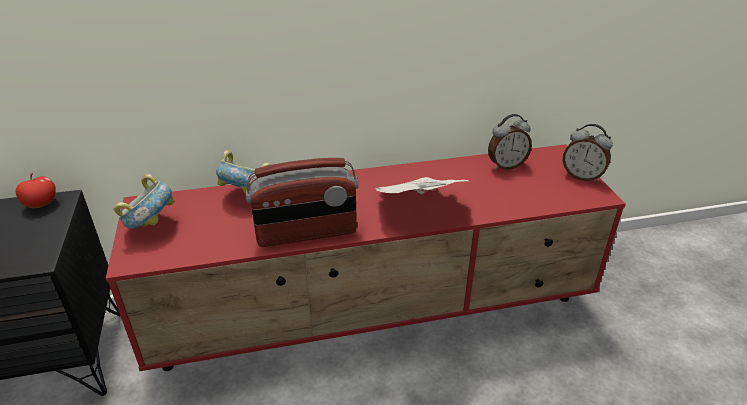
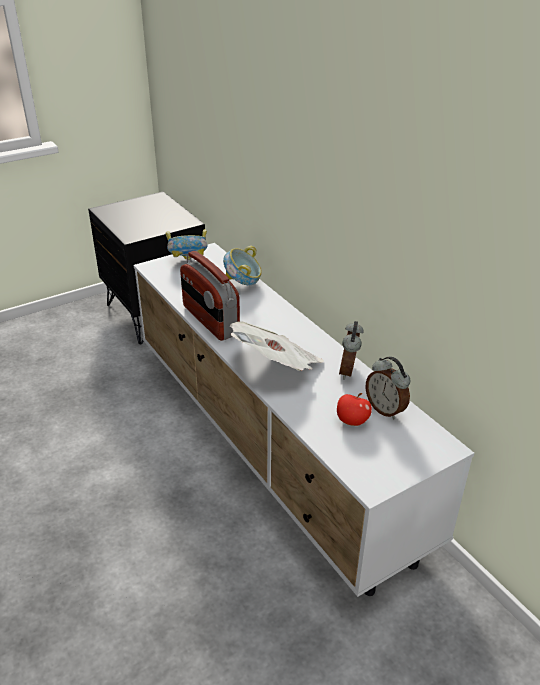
camera: 70 degrees right, 0 degrees up
apple [16,173,56,208] -> apple moved to [337,393,372,426]
red tv stand [106,144,626,371] -> white tv stand [134,243,474,597]
alarm clock [563,124,613,182] -> alarm clock moved to [339,321,364,380]

